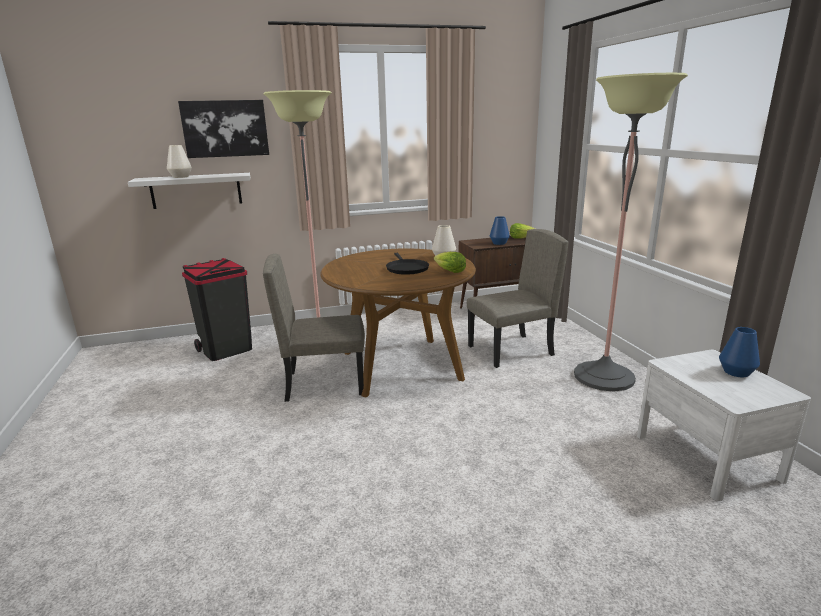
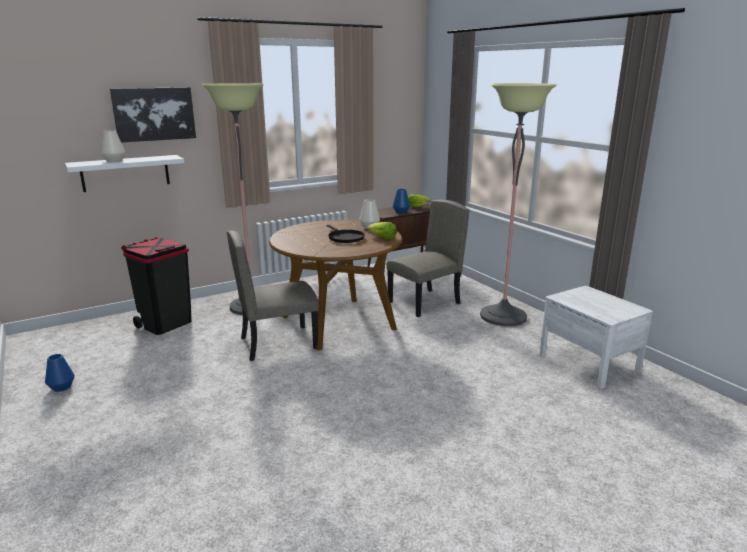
camera: 15 degrees left, 0 degrees up
blue vase [719,327,760,377] -> blue vase moved to [45,354,75,392]

